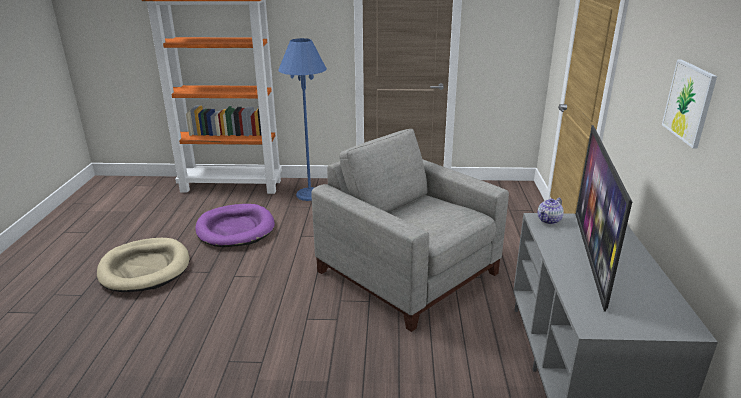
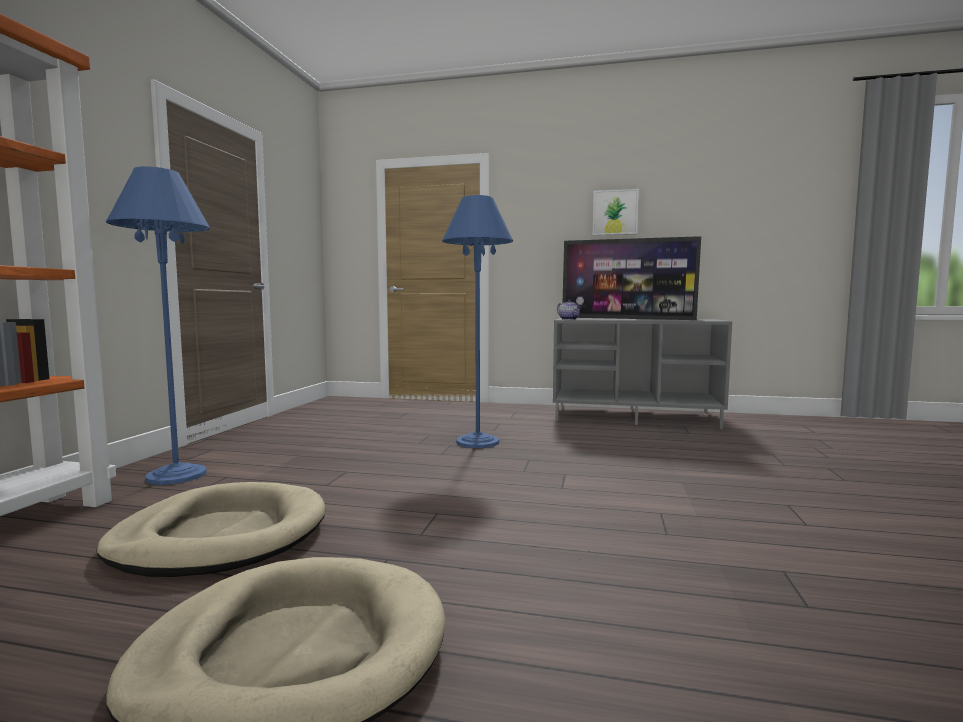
camera: 80 degrees left, 20 degrees down
purple dog bed [195,204,275,247] -> beige dog bed [96,482,325,577]
grey armchair [311,129,509,332] -> blue floor lamp [442,195,513,448]

